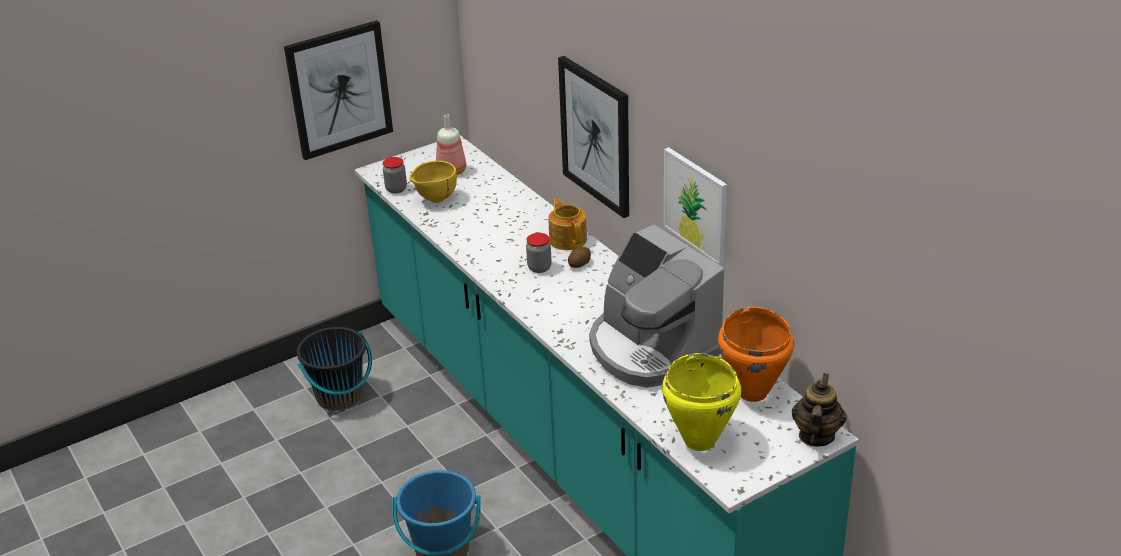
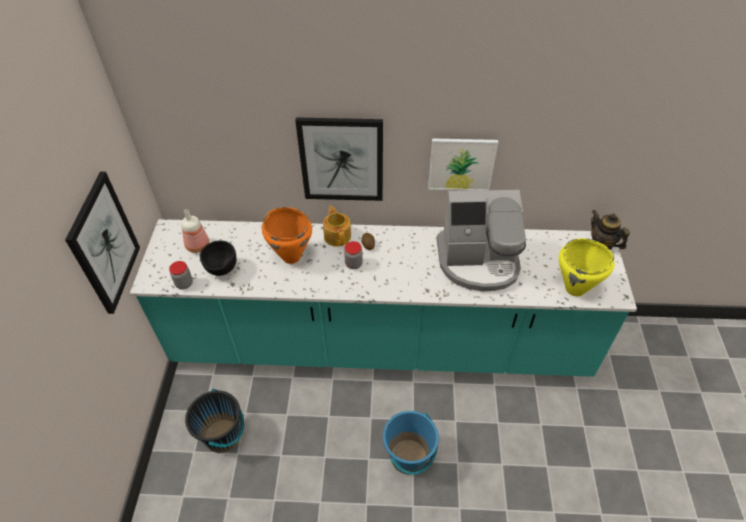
camera: 55 degrees left, 15 degrees up
yellow bowl [409,161,457,203] -> black bowl [200,241,237,276]
teapot [549,198,587,250] -> teapot turned 60 degrees clockwise [323,206,351,247]
orange cooking pot [718,307,794,402] -> orange cooking pot moved to [262,207,312,264]

